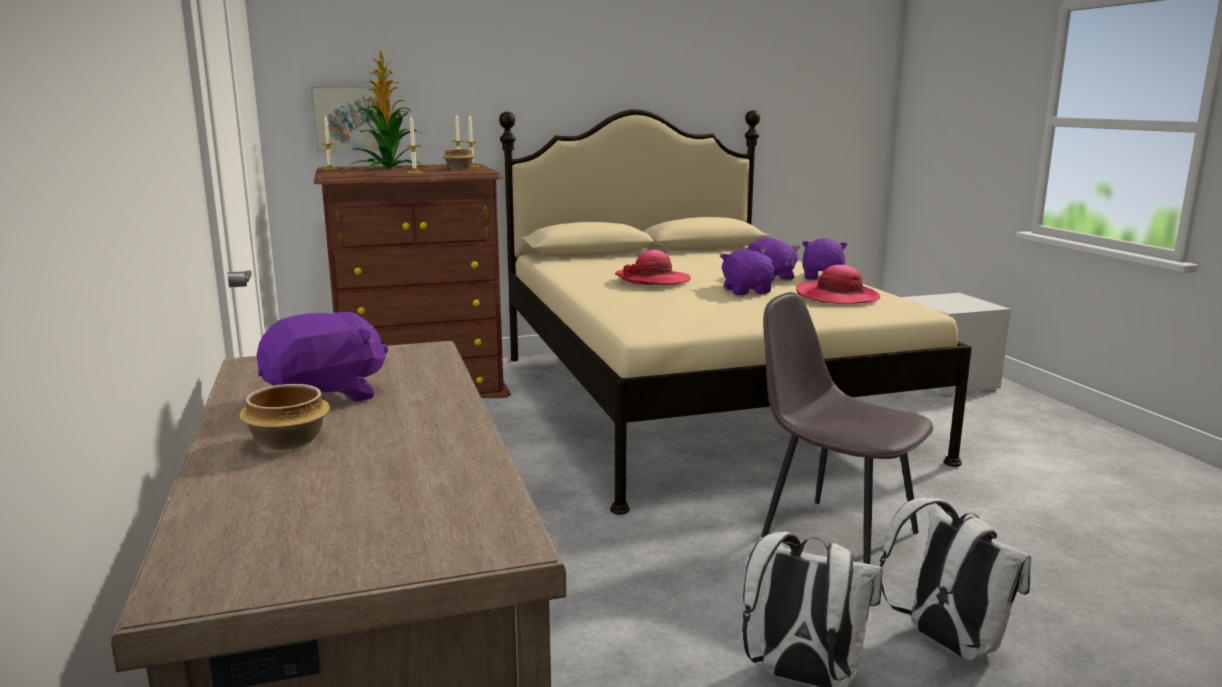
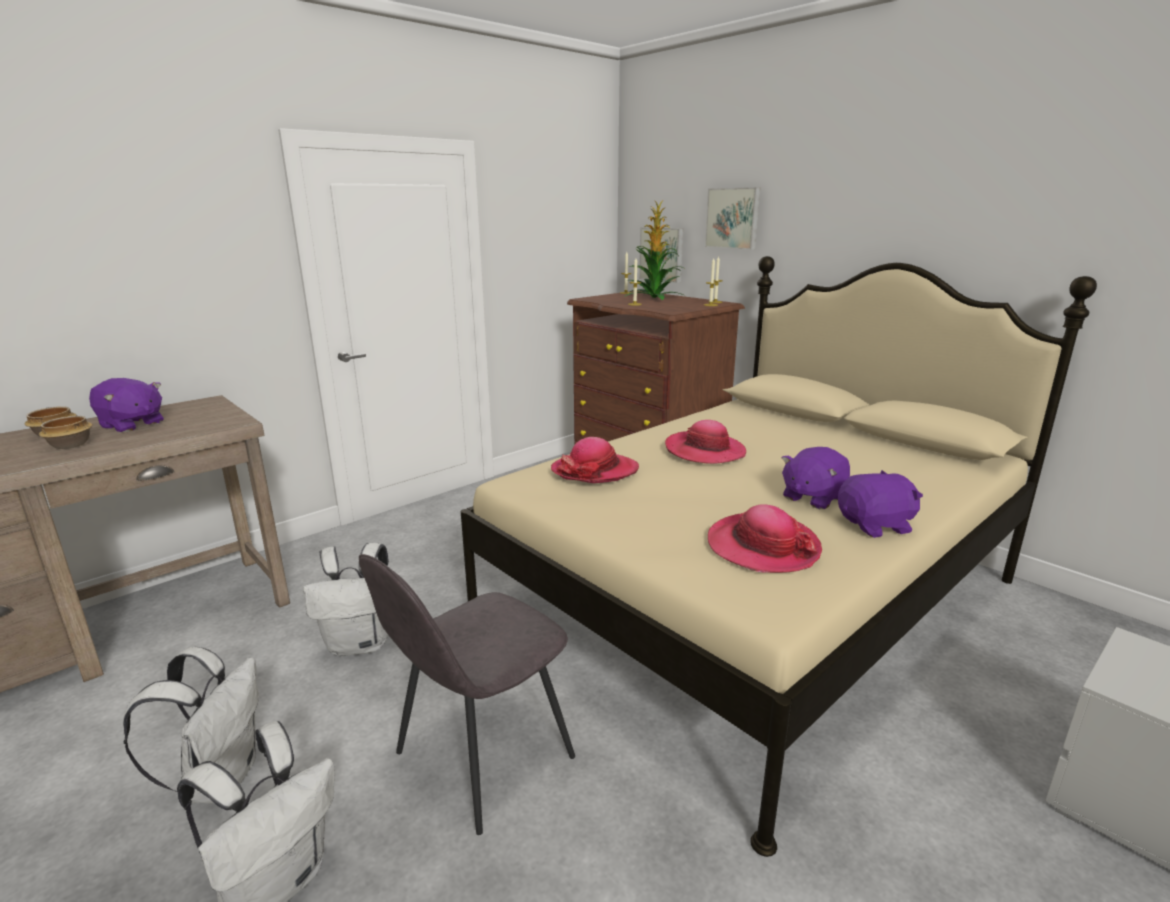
camera: 65 degrees right, 5 degrees up
bowl [443,149,475,170] -> bowl moved to [39,416,93,449]
purple plush toy [720,249,774,295] -> none
grey chair [761,292,933,564] -> grey chair turned 150 degrees counterclockwise [359,554,575,835]
none -> white backpack [303,543,389,656]
none -> hat [551,437,639,483]
none -> picture [705,187,761,250]

